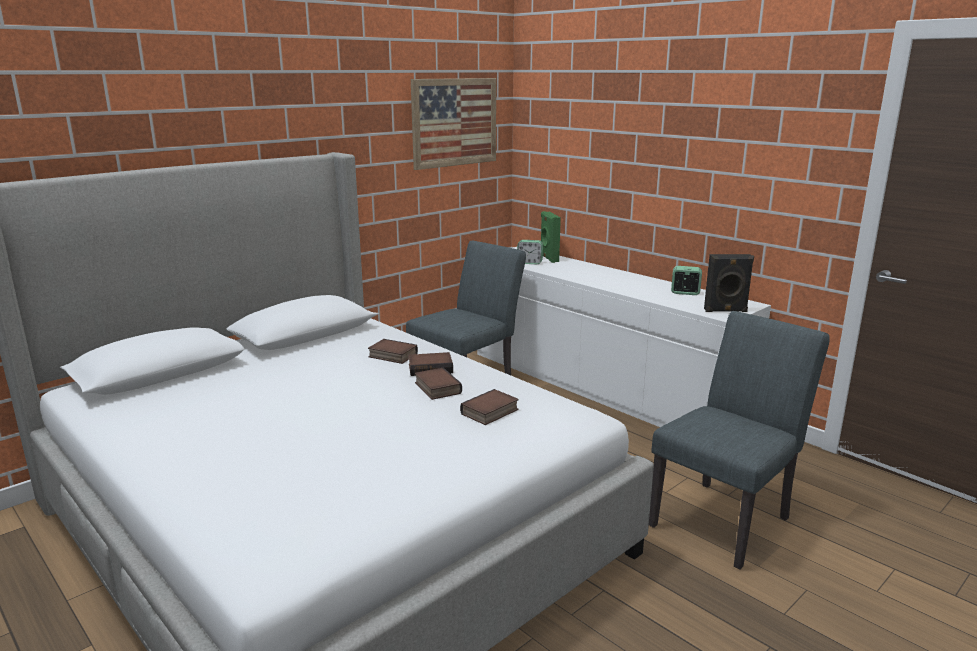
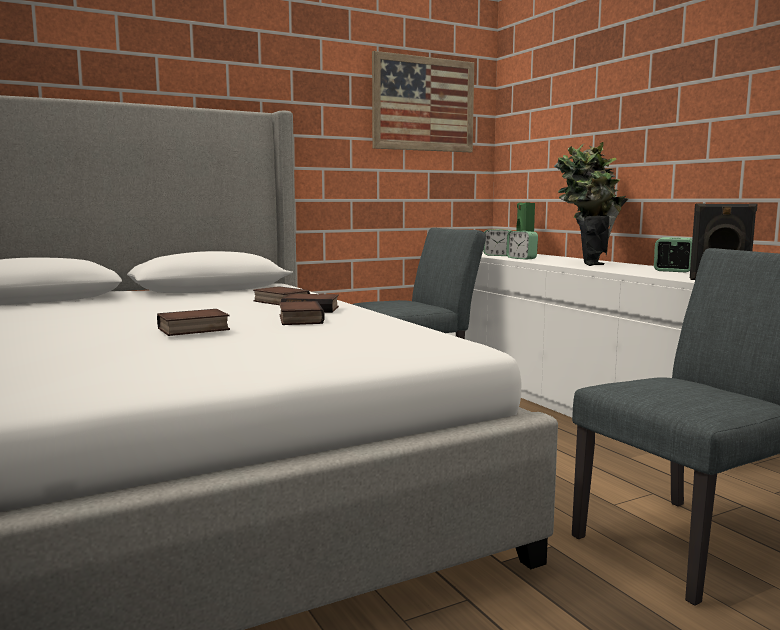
camera: 15 degrees right, 10 degrees down
book [460,389,519,425] -> book moved to [157,309,230,336]
none -> alarm clock [506,231,538,260]
none -> potted plant [554,142,628,266]

